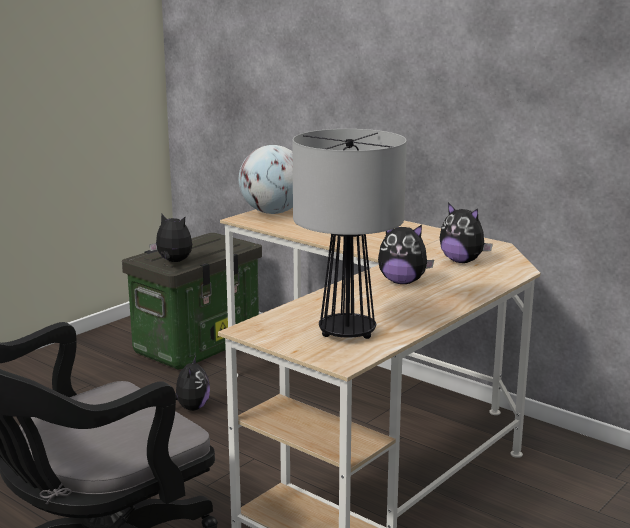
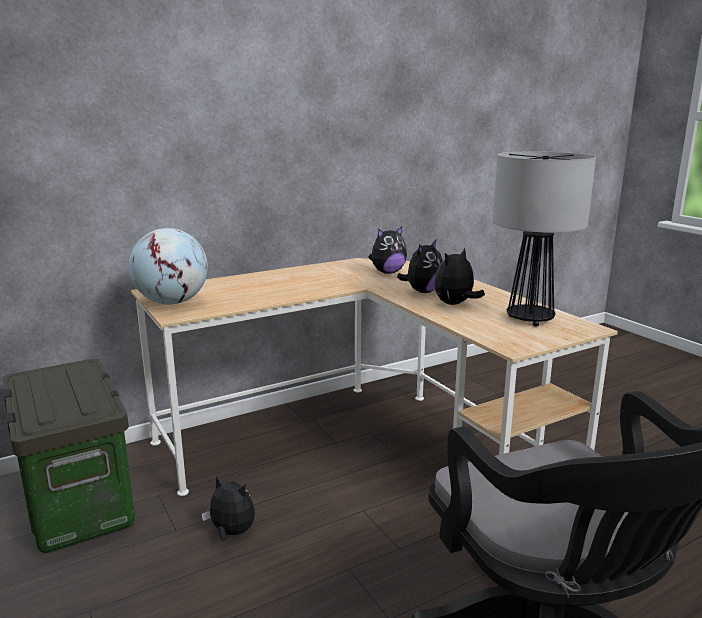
camera: 70 degrees left, 0 degrees up
plush toy [149,214,192,262] -> plush toy moved to [434,247,485,305]

